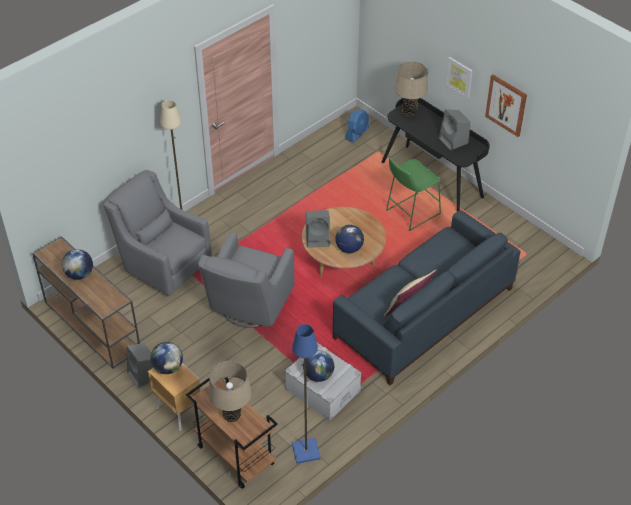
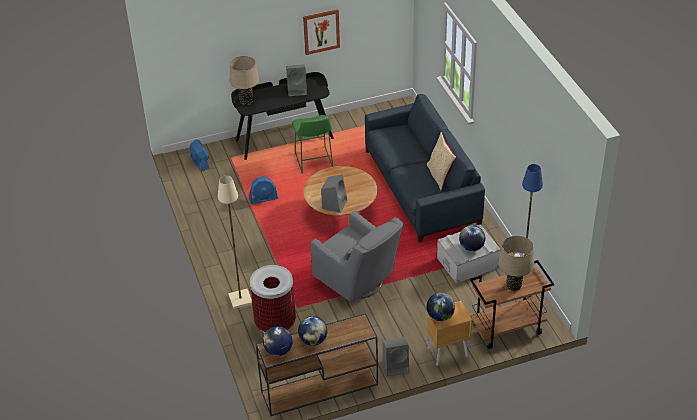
camera: 65 degrees left, 5 degrees down
grey armchair [104,170,212,296] -> trash can [250,265,296,333]
globe [335,225,364,253] -> globe moved to [263,326,293,356]
picture [445,57,473,99] -> none
none -> blue fan [249,176,278,204]

